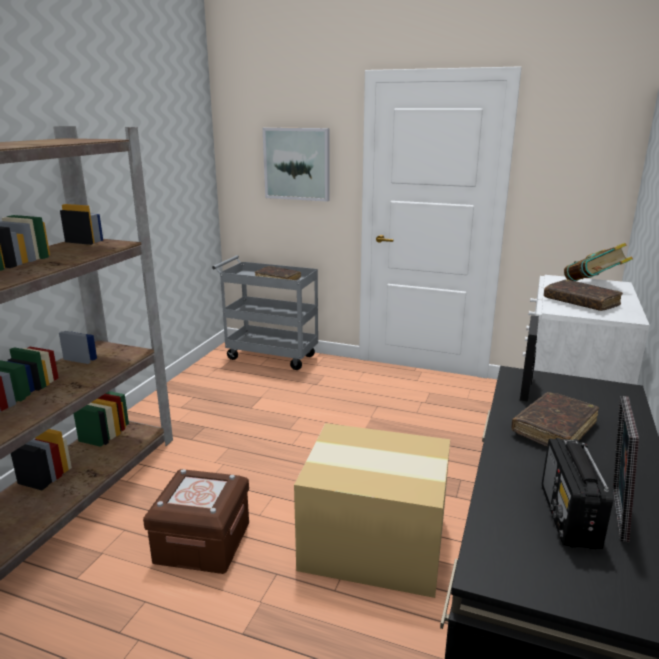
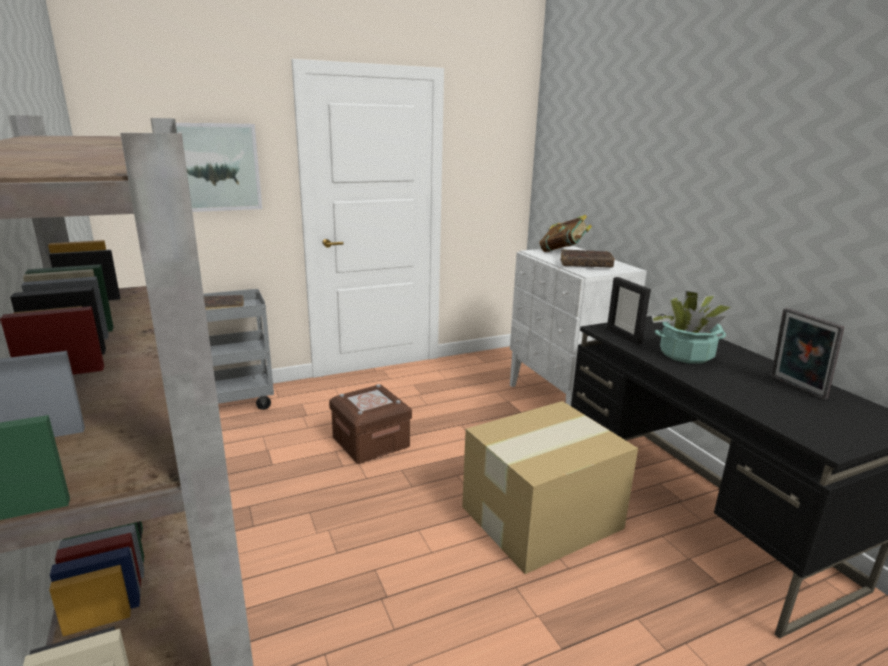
camera: 45 degrees left, 0 degrees up
brown storage box [143,469,249,574] -> brown storage box moved to [329,384,412,464]
brown book [511,392,599,447] -> potted plant [651,291,731,364]
radio [542,438,613,549] -> none

